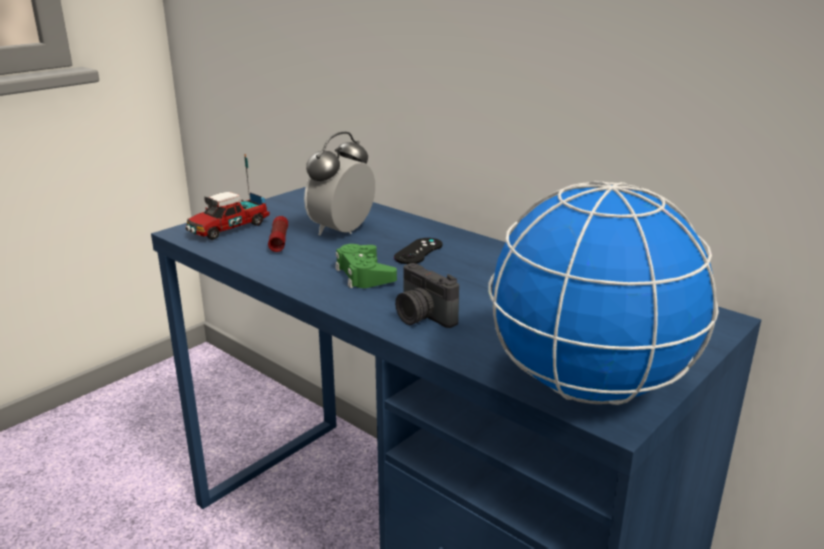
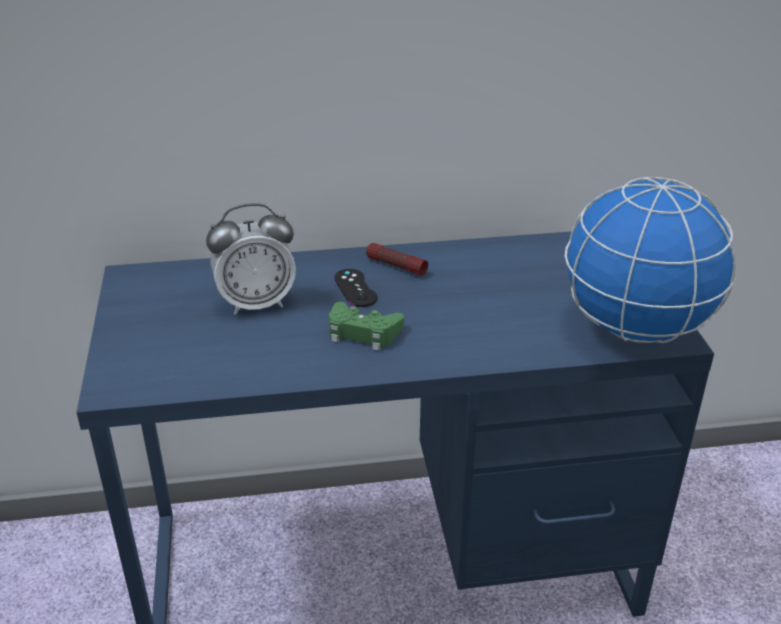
camera: 50 degrees left, 10 degrees up
toy truck [185,154,270,240] -> none
flashlight [268,216,288,252] -> flashlight moved to [366,243,428,276]
alarm clock [304,132,375,235] -> alarm clock turned 90 degrees counterclockwise [206,203,296,315]
camera [395,263,459,328] -> none

